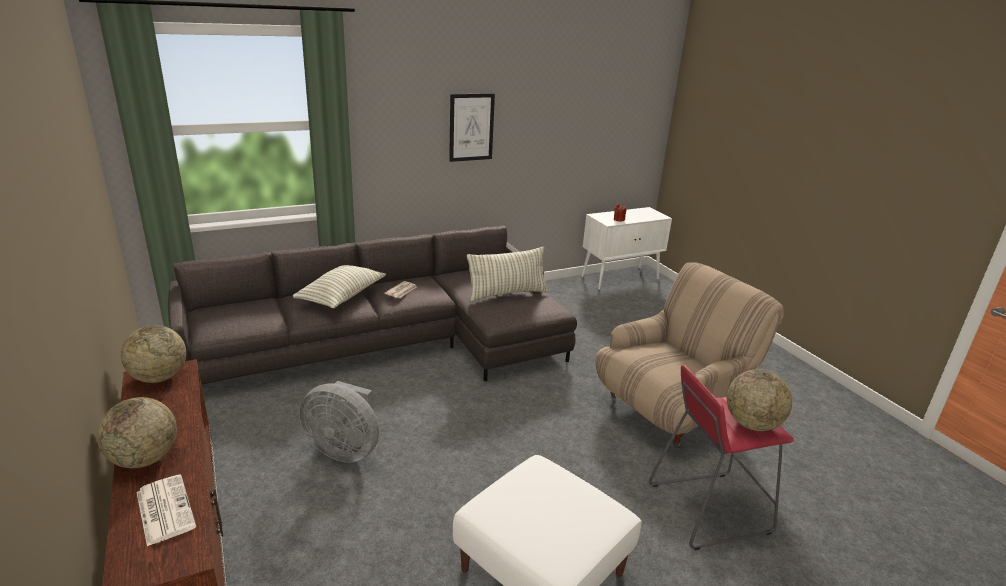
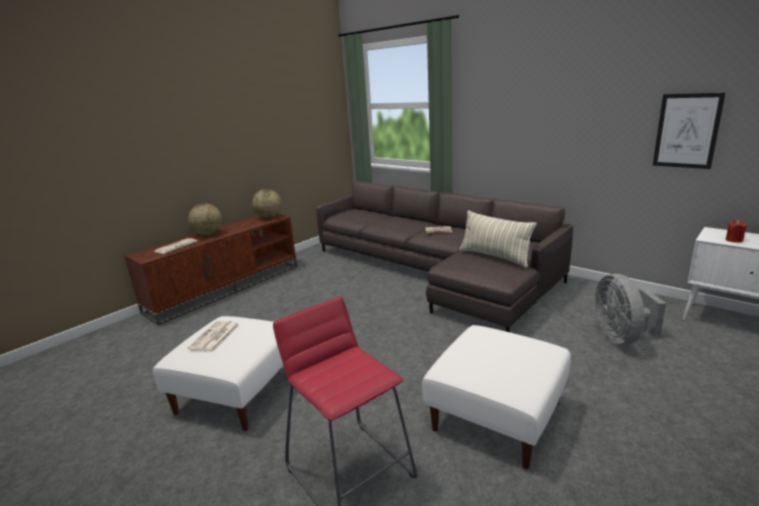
camera: 70 degrees right, 5 degrees down
pillow [293,265,386,308] -> none
grey fan [299,381,379,463] -> grey fan moved to [595,274,666,345]
picture [449,93,495,162] -> picture moved to [653,93,725,169]
beige armchair [596,262,784,449] -> white ottoman [422,325,571,469]
globe [727,369,792,431] -> none
none -> newspaper [188,320,240,352]

